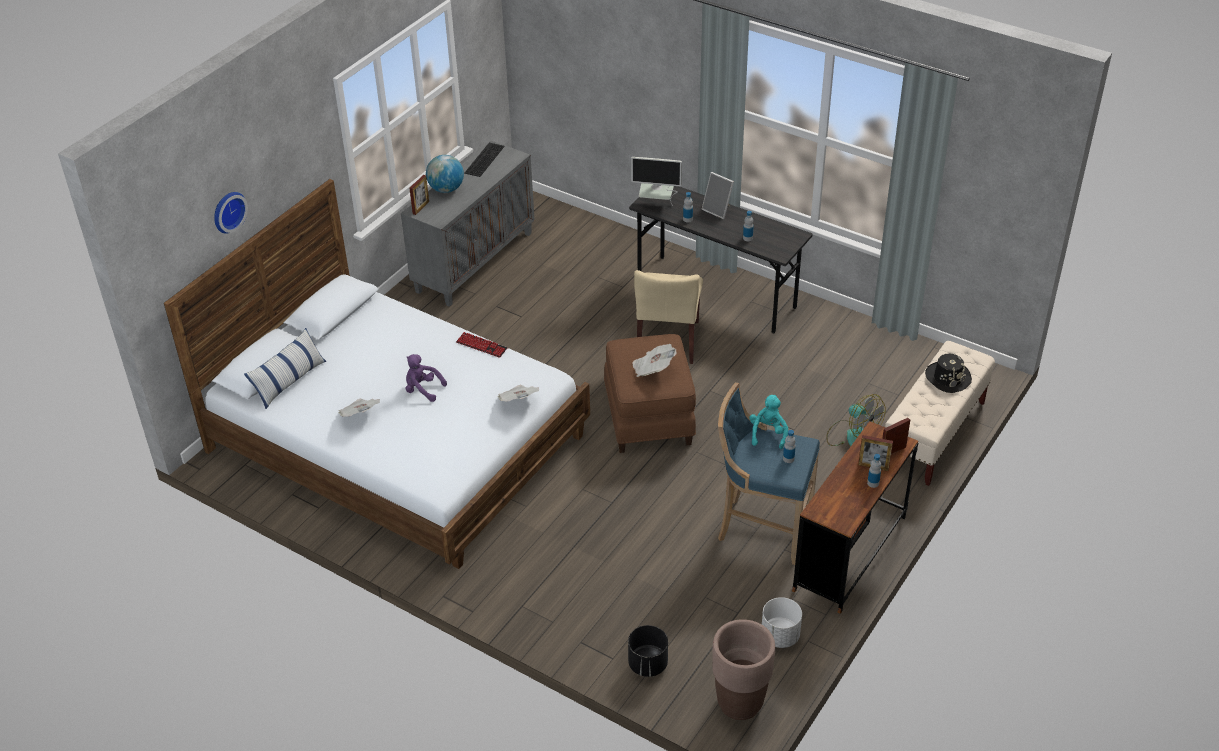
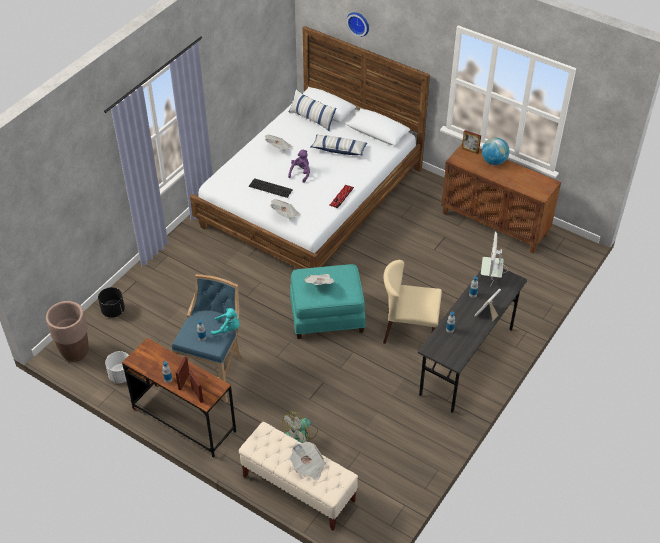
camera: 90 degrees right, 5 degrees up
grey cabinet [401,141,535,307] -> brown cabinet [441,144,561,253]
keyboard [464,143,505,177] -> keyboard moved to [249,178,293,198]
brown ottoman [604,334,696,453] -> turquoise ottoman [290,264,366,339]
black hat [925,354,972,393] -> newspaper [290,442,326,481]
none -> pillow [311,135,367,155]

